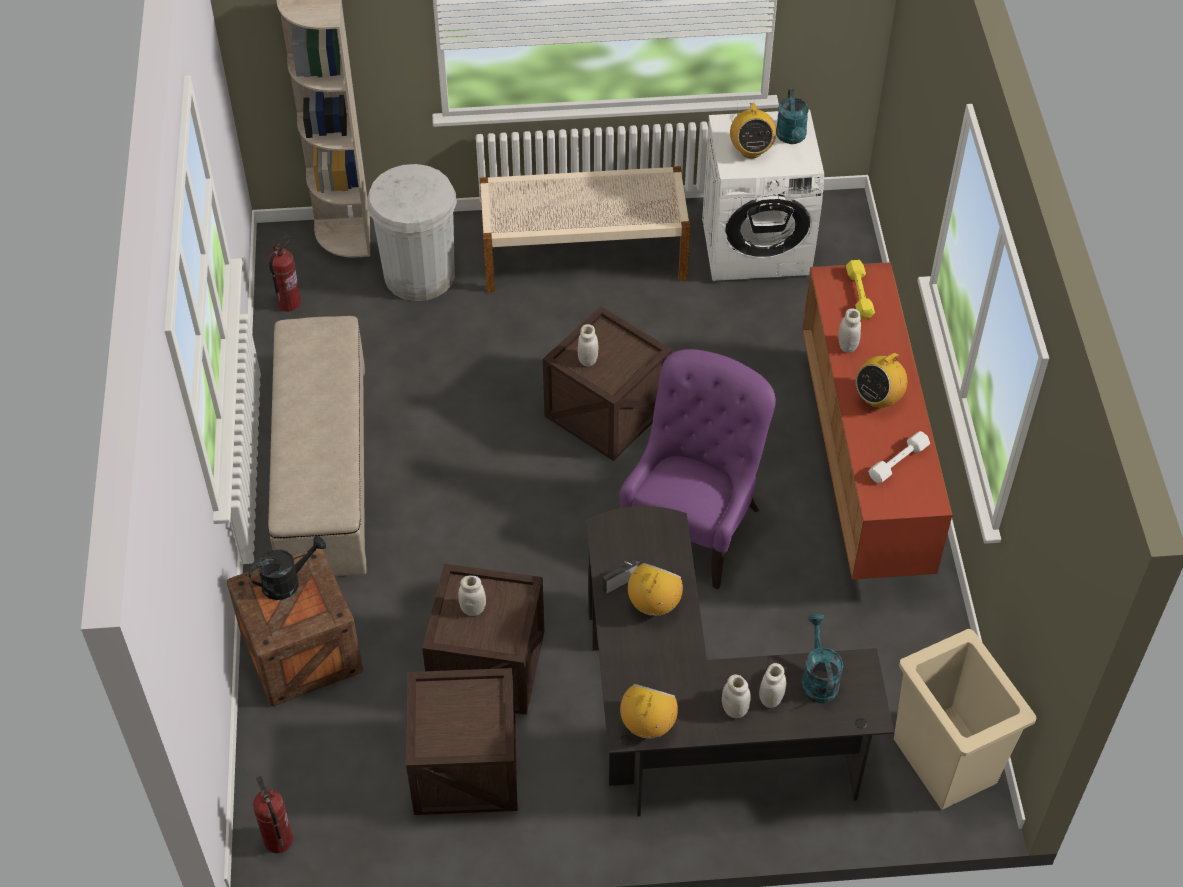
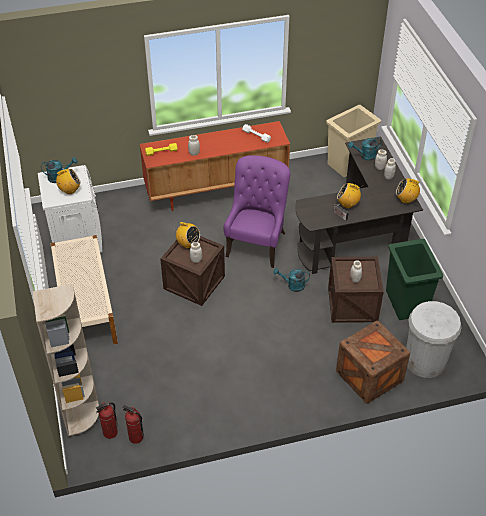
camera: 100 degrees left, 5 degrees down
black watering can [248,536,326,600] -> none
fire extinguisher [253,776,293,853] -> fire extinguisher moved to [96,402,118,439]
beige bench [268,316,366,576] -> none
white trash can [367,164,457,301] -> white trash can moved to [406,301,462,378]
crate [406,668,518,815] -> green trash can [386,239,443,320]
purple chair [619,349,776,589] -> purple chair turned 90 degrees clockwise [223,155,290,268]
radio [856,346,907,408] -> radio moved to [173,222,200,248]
none -> turquoise watering can [273,268,310,292]

